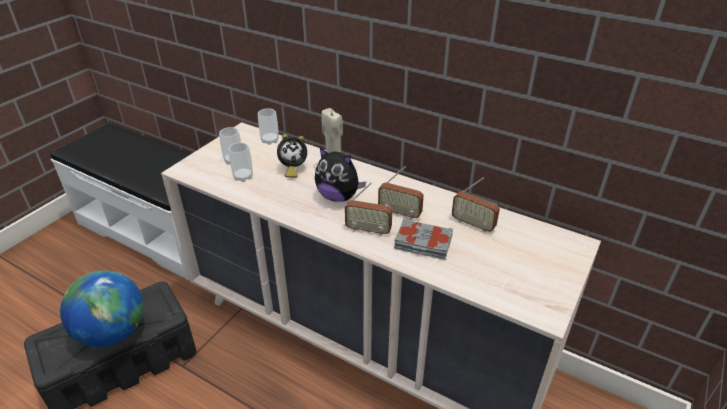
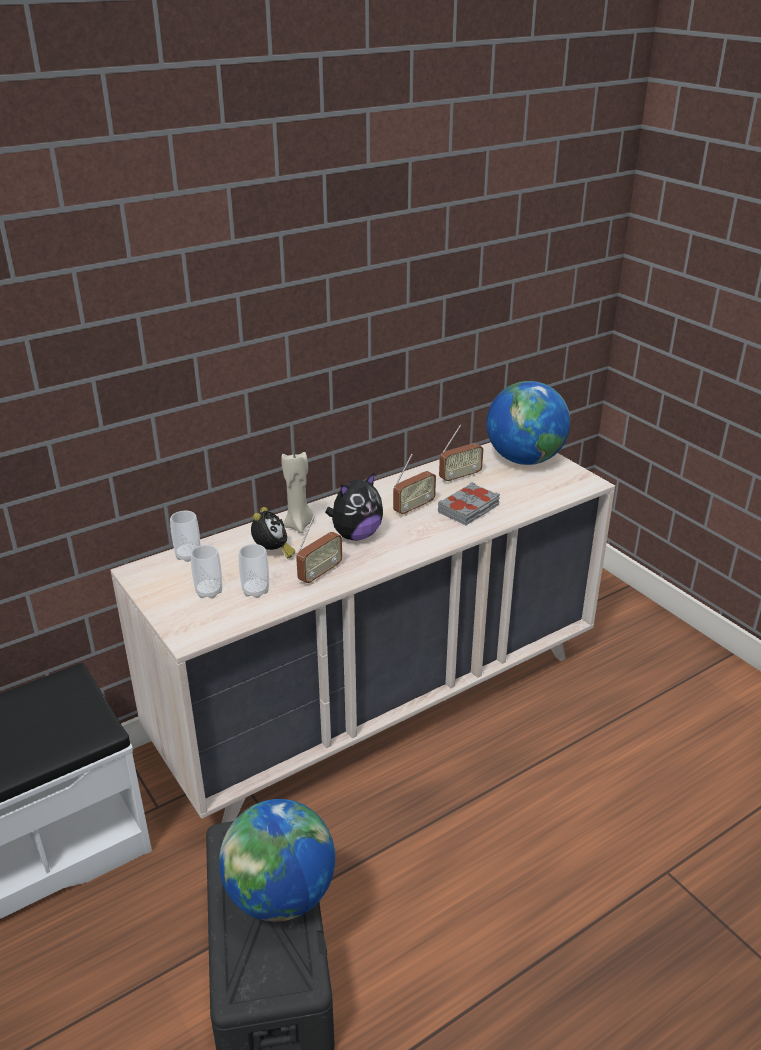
camera: 65 degrees left, 5 degrees down
radio [345,182,392,236] -> radio moved to [296,515,342,584]
none -> globe [486,381,570,465]

